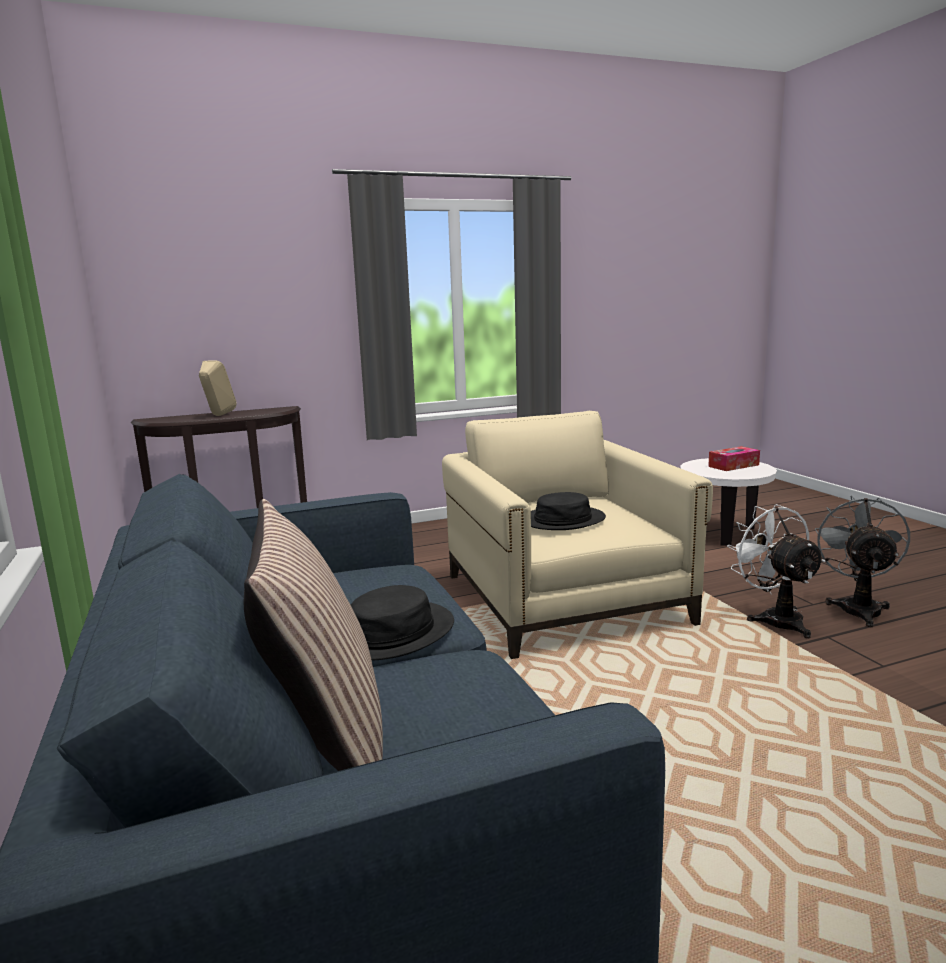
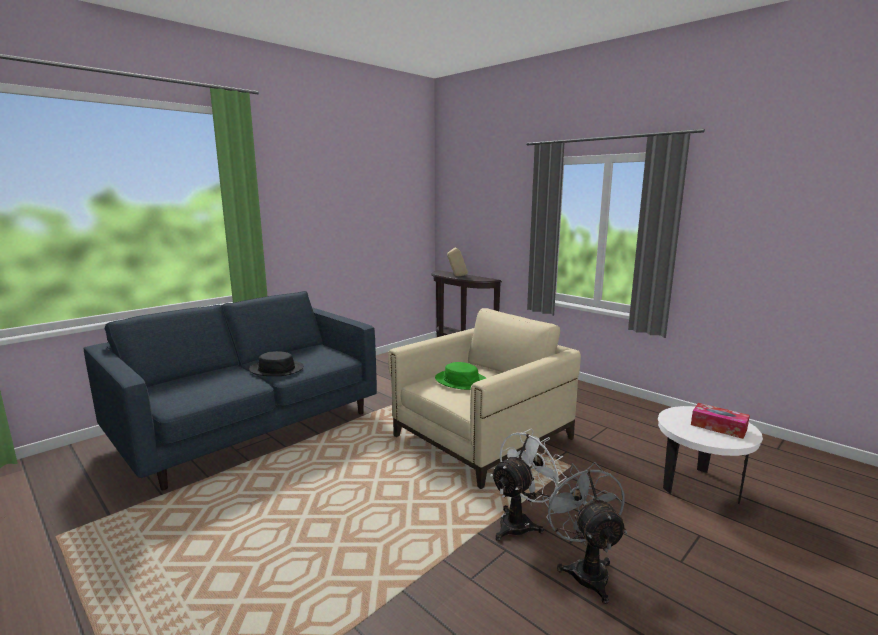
camera: 65 degrees right, 0 degrees up
pillow [244,499,383,771] -> none
black hat [531,492,606,530] -> green hat [435,362,486,390]
grey fan [815,495,910,627] -> grey fan turned 90 degrees counterclockwise [542,462,627,604]

